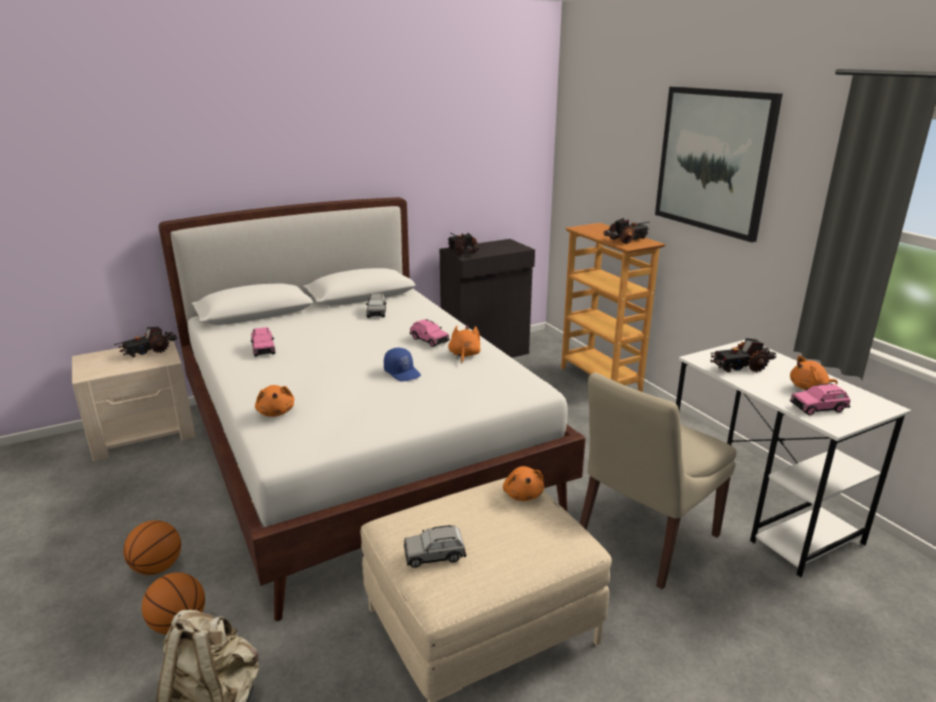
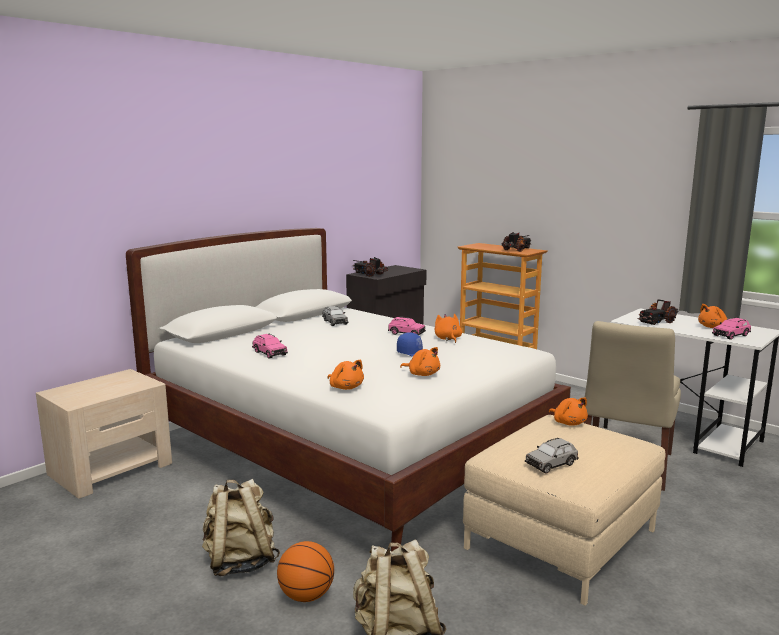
camera: 20 degrees left, 10 degrees down
toy truck [114,327,177,358] -> none
basketball [123,520,181,575] -> beige backpack [202,479,280,576]
picture [655,86,783,242] -> none
none -> orange plush toy [400,347,440,376]

